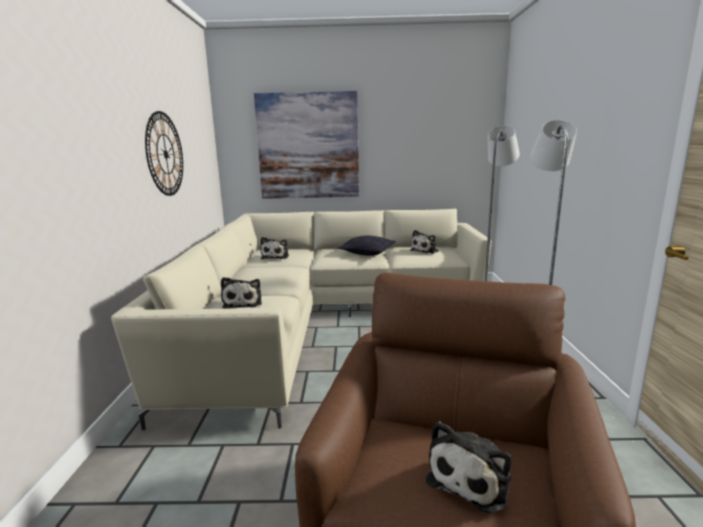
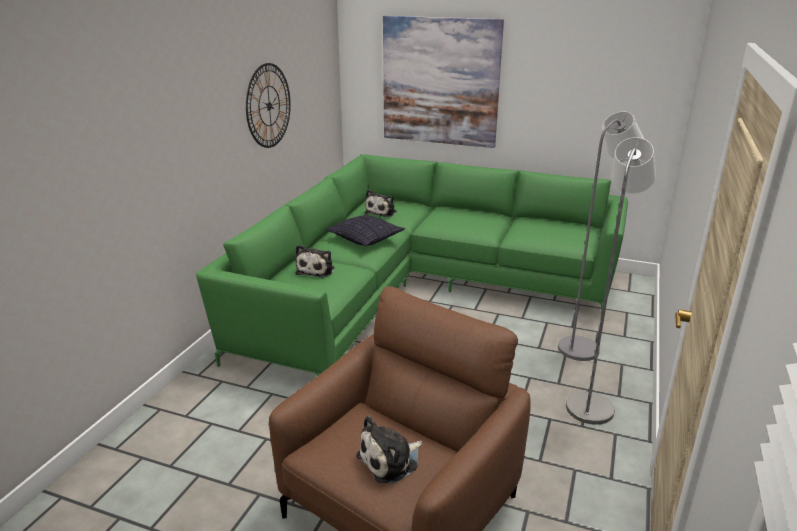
camera: 20 degrees right, 10 degrees up
beige sofa [111,209,492,431] -> green sofa [196,154,628,376]
pillow [337,236,396,256] -> pillow moved to [326,214,405,246]
plush toy [410,230,439,254] -> none

